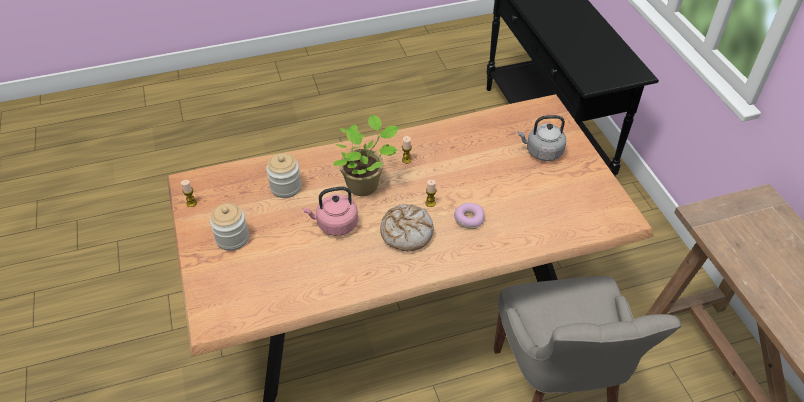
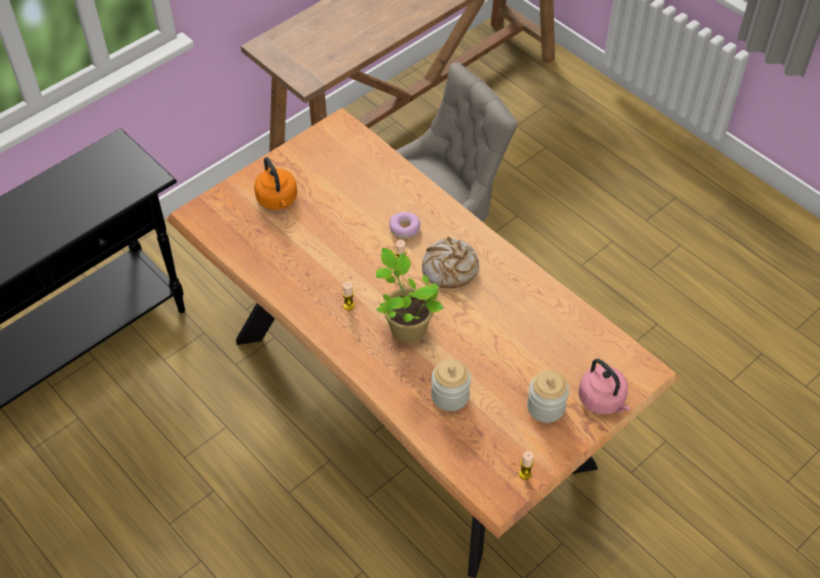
camera: 115 degrees left, 5 degrees up
pink kettle [303,186,358,236] -> pink kettle moved to [579,359,631,415]
grey kettle [518,115,566,161] -> orange kettle [254,157,297,210]

